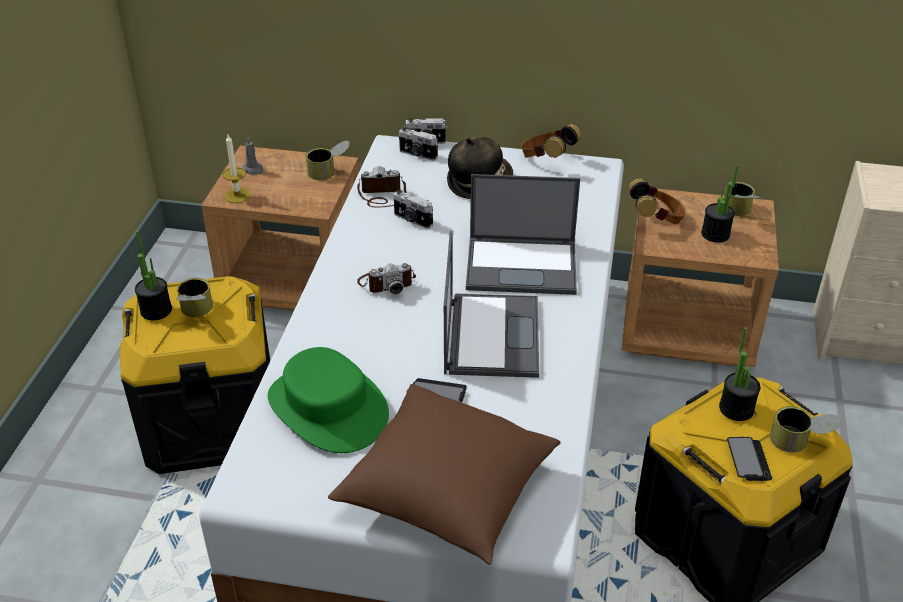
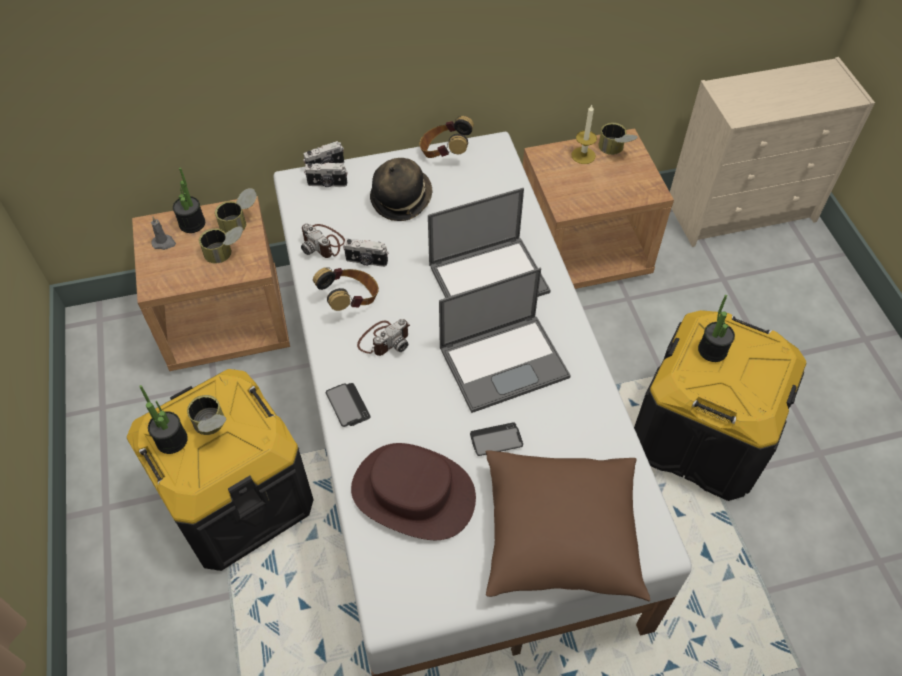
camera: 25 degrees left, 15 degrees up
candle [223,135,251,203] -> candle moved to [572,105,597,164]
green hat [268,347,389,453] -> brown hat [351,443,476,540]
camera [357,166,407,208] -> camera turned 105 degrees counterclockwise [301,223,345,258]
laptop [444,231,539,378] -> laptop turned 90 degrees clockwise [439,268,571,413]
headphones [628,178,686,224] -> headphones moved to [313,267,379,311]
potted plant [701,165,738,243] -> potted plant moved to [173,168,205,233]
phone [727,437,772,481] -> phone moved to [326,383,371,427]
can [770,406,842,453] -> can moved to [199,227,243,264]

